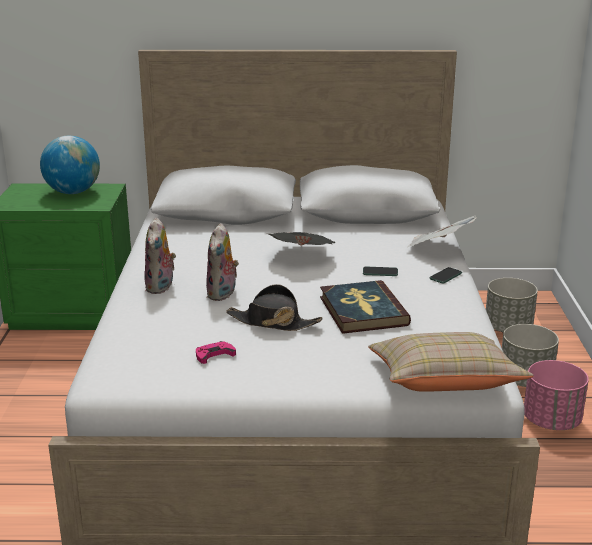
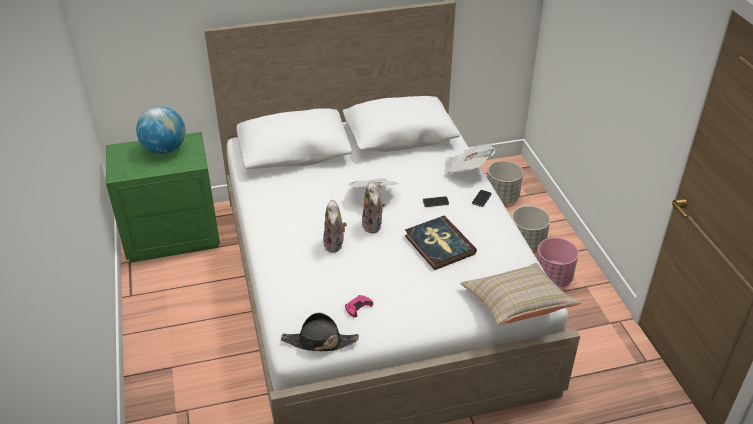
camera: 15 degrees left, 15 degrees up
plush toy [144,217,176,294] -> plush toy moved to [362,181,385,233]
black hat [226,284,322,331] -> black hat moved to [281,313,359,351]

